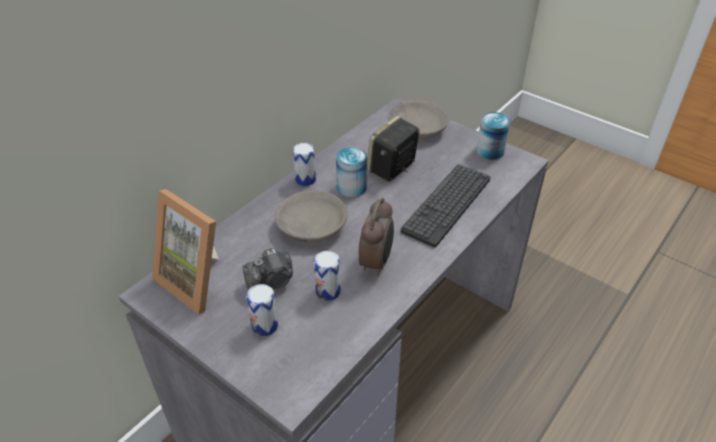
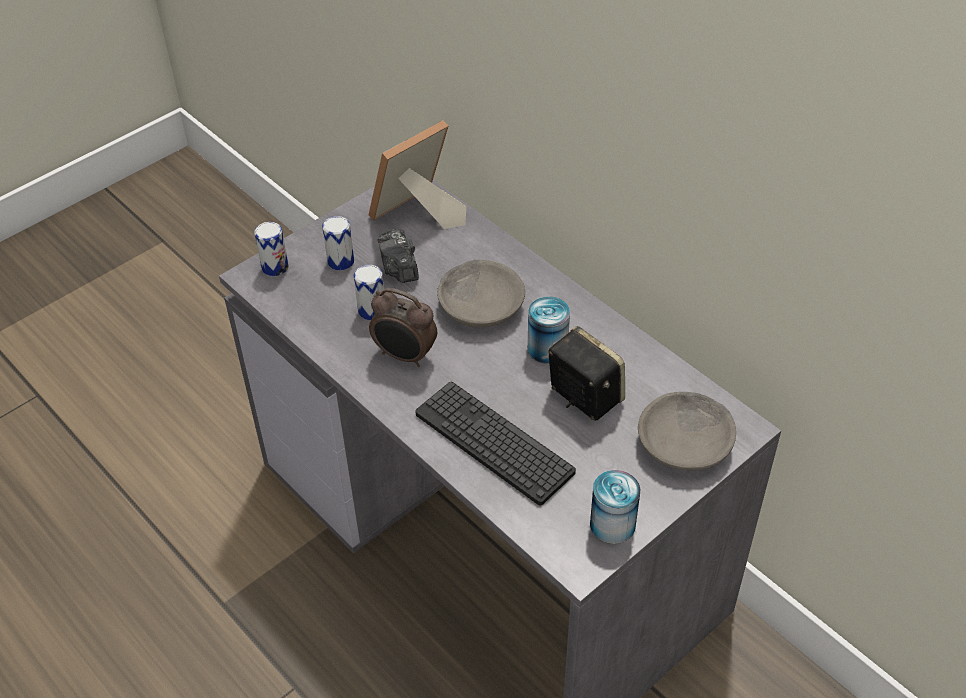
camera: 100 degrees right, 5 degrees up
can [293,143,316,186] -> can moved to [254,222,289,276]

